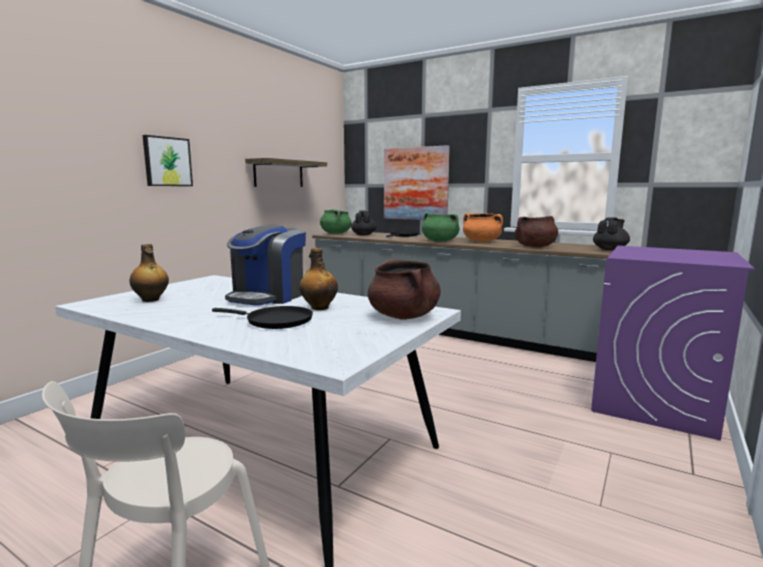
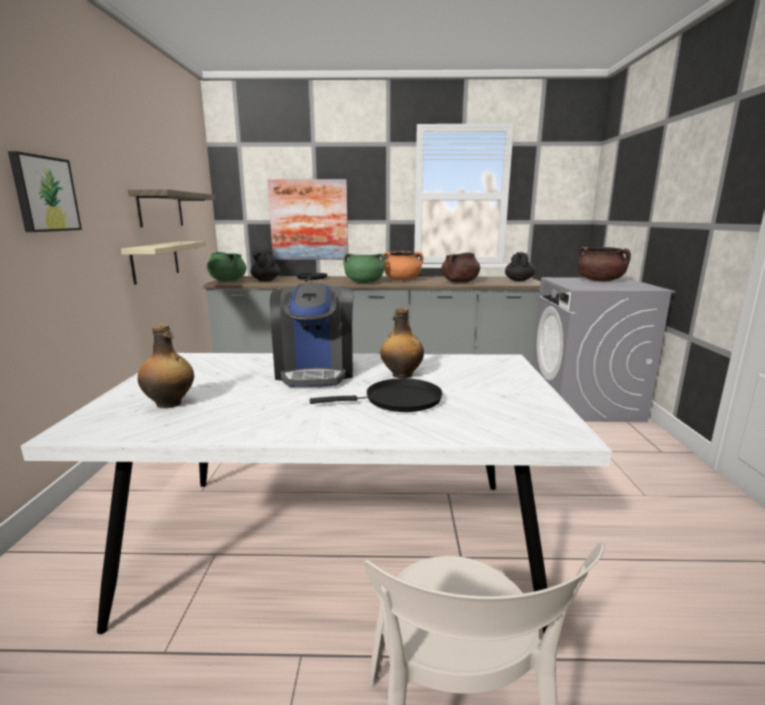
camera: 30 degrees left, 5 degrees up
brown cooking pot [368,260,441,320] -> brown cooking pot moved to [578,247,631,281]
purple washing machine [591,246,755,441] -> grey washing machine [532,277,675,422]
none -> beige shelf [121,241,206,285]

